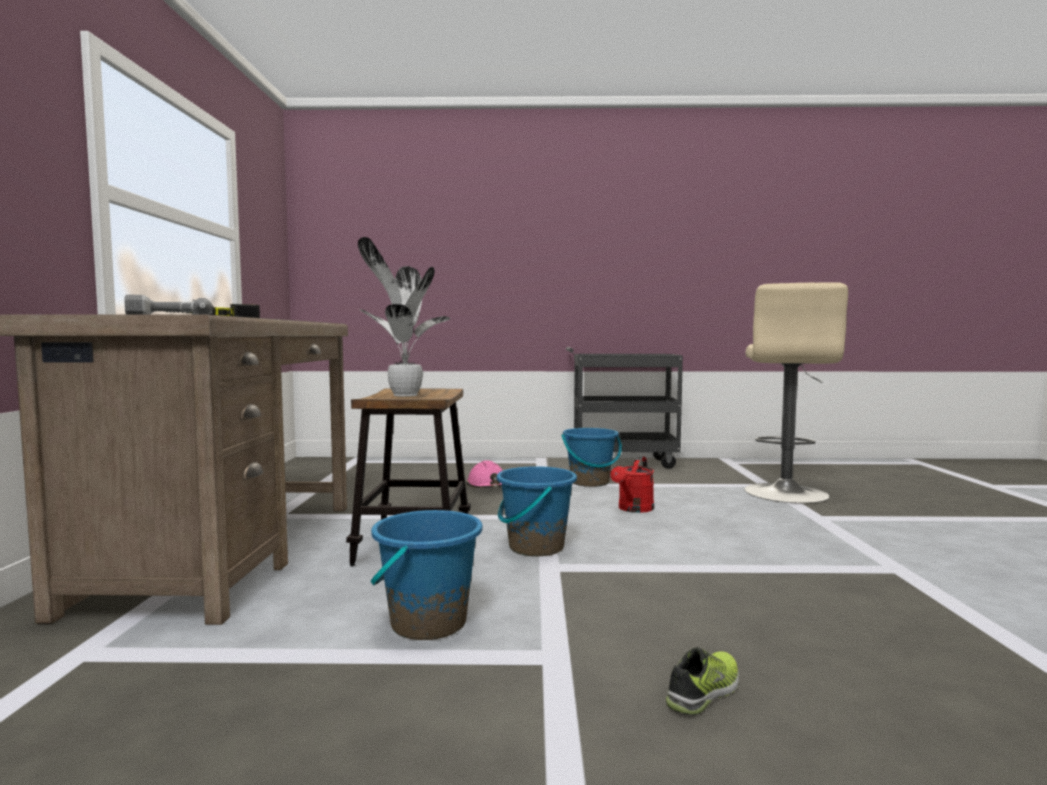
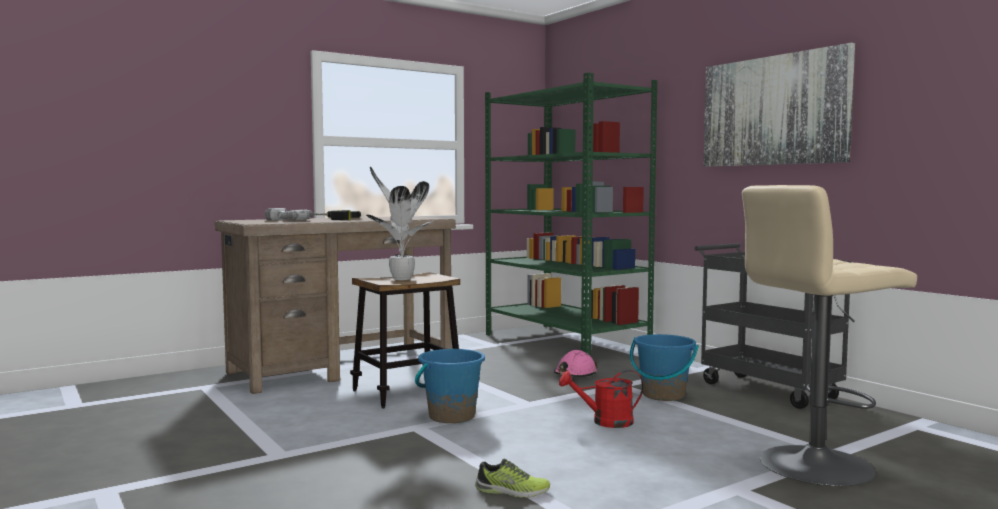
camera: 55 degrees right, 0 degrees up
blue bucket [371,510,482,640] -> none
shoe [666,647,739,715] -> shoe moved to [475,459,550,498]
none -> green bookcase [485,73,657,356]
none -> picture [704,43,855,167]

